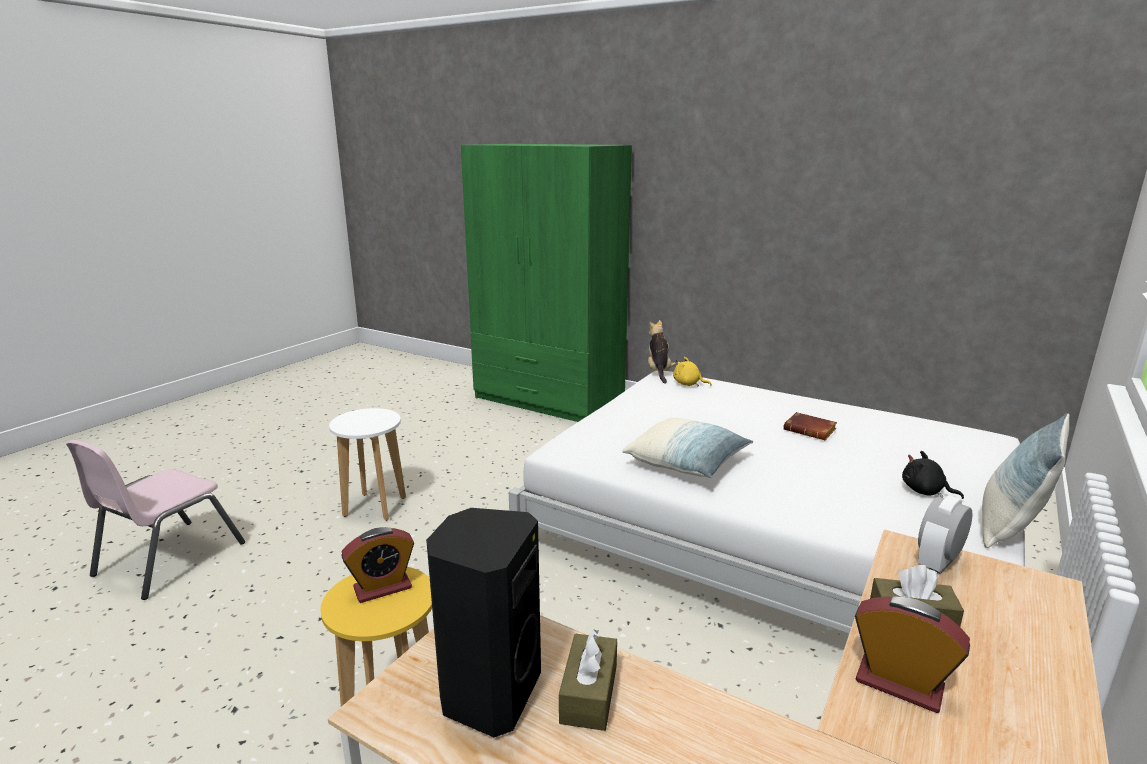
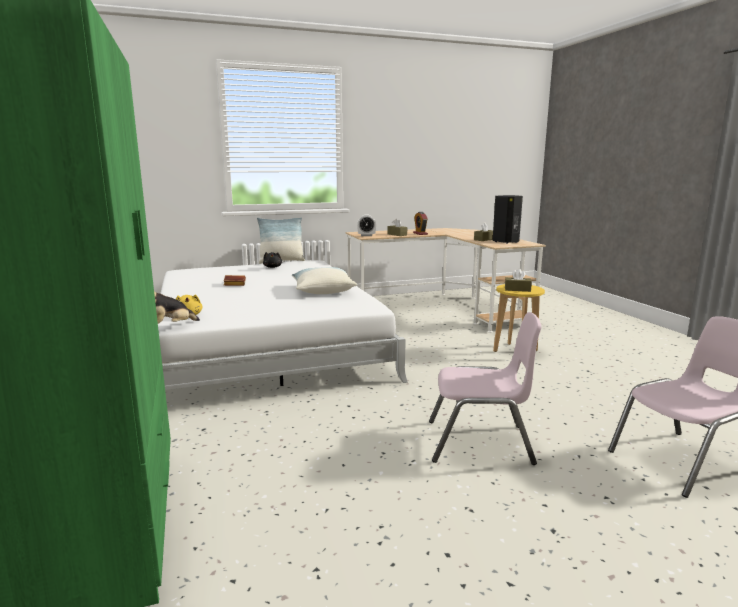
camera: 140 degrees left, 5 degrees down
white stool [329,408,406,521] -> pink chair [429,312,542,465]
alarm clock [341,527,414,603] -> brown tissue box [505,269,532,292]

